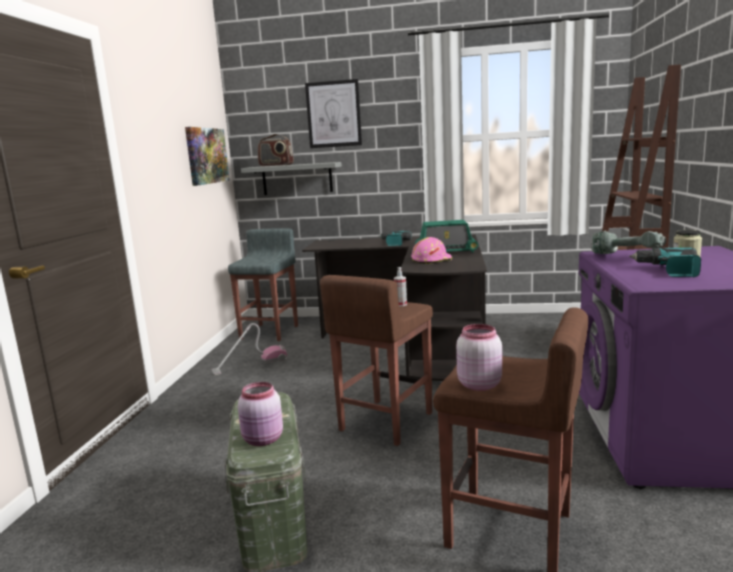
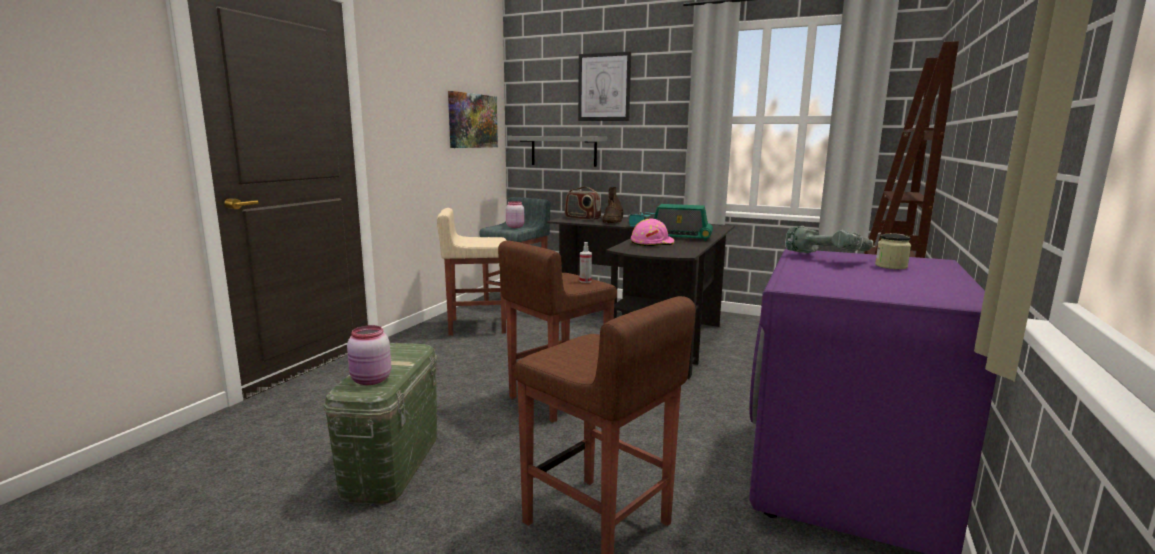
camera: 15 degrees right, 0 degrees up
vacuum cleaner [211,323,288,375] -> beige stool [437,208,507,336]
radio [258,134,294,166] -> radio moved to [565,186,601,220]
pink jar [456,324,502,391] -> pink jar moved to [506,201,524,228]
power drill [629,247,701,277] -> none
none -> brown boot [602,187,624,223]

